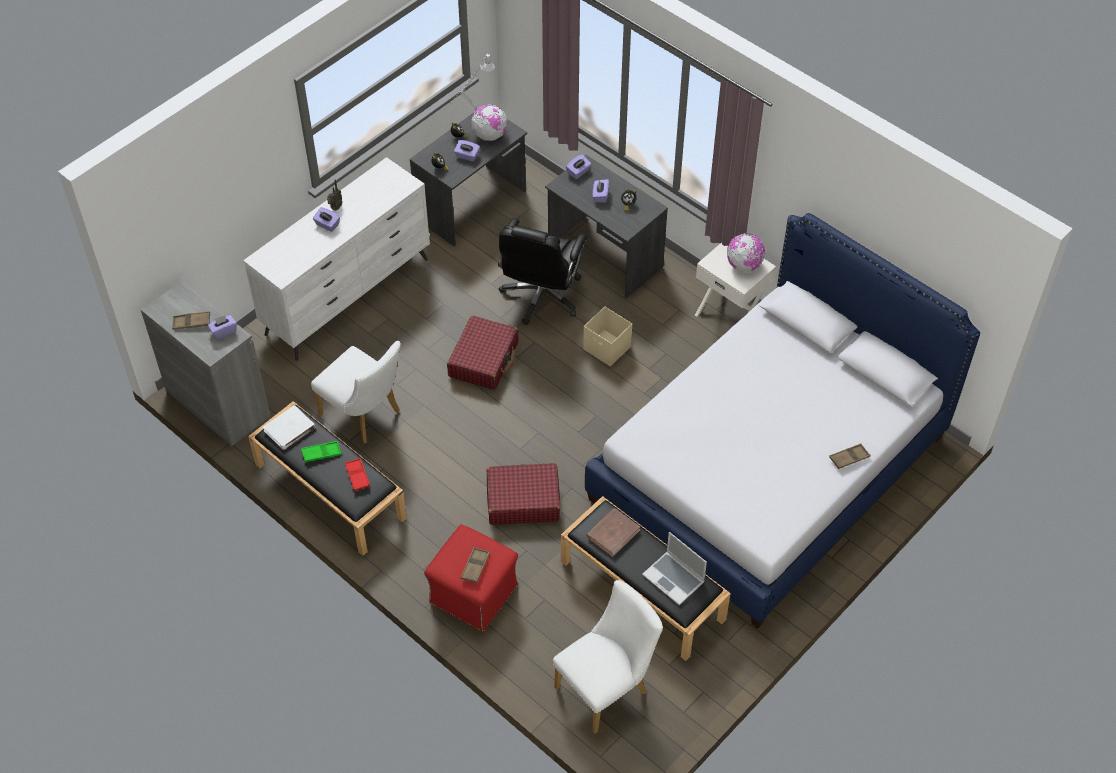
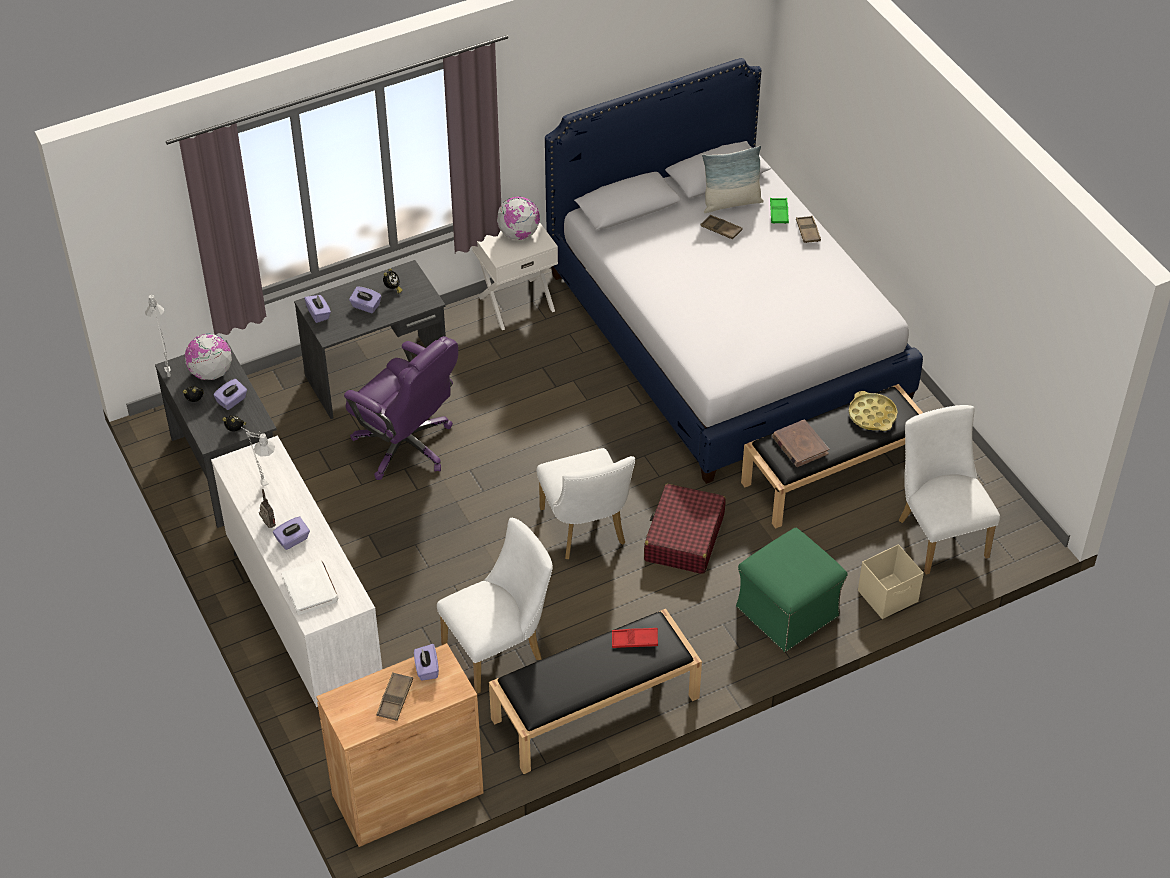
camera: 70 degrees left, 5 degrees down
grey cabinet [141,280,271,446] -> brown cabinet [316,643,484,847]
white book [263,405,315,450] -> white book moved to [281,560,339,615]
green tray [301,441,341,462] -> green tray moved to [770,198,789,224]
red ottoman [424,524,518,632] -> green ottoman [736,527,848,652]
red suitcase [447,315,518,390] -> none
brown tray [461,547,490,583] -> brown tray moved to [700,215,743,239]
black office chair [498,218,587,325] -> purple office chair [344,336,458,480]
beige storage box [583,307,632,367] -> beige storage box moved to [858,544,924,619]
laptop [642,532,707,605] -> yellow tray [849,391,897,431]
none -> grey table lamp [241,427,275,486]
none -> white chair [536,448,635,559]
none -> pillow [702,146,764,213]

